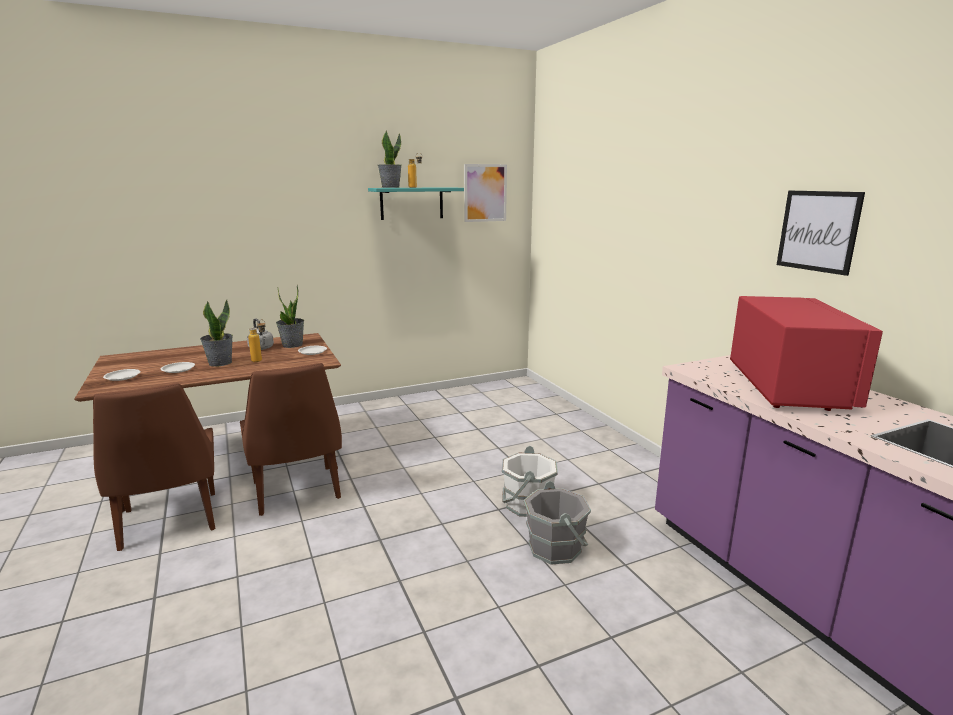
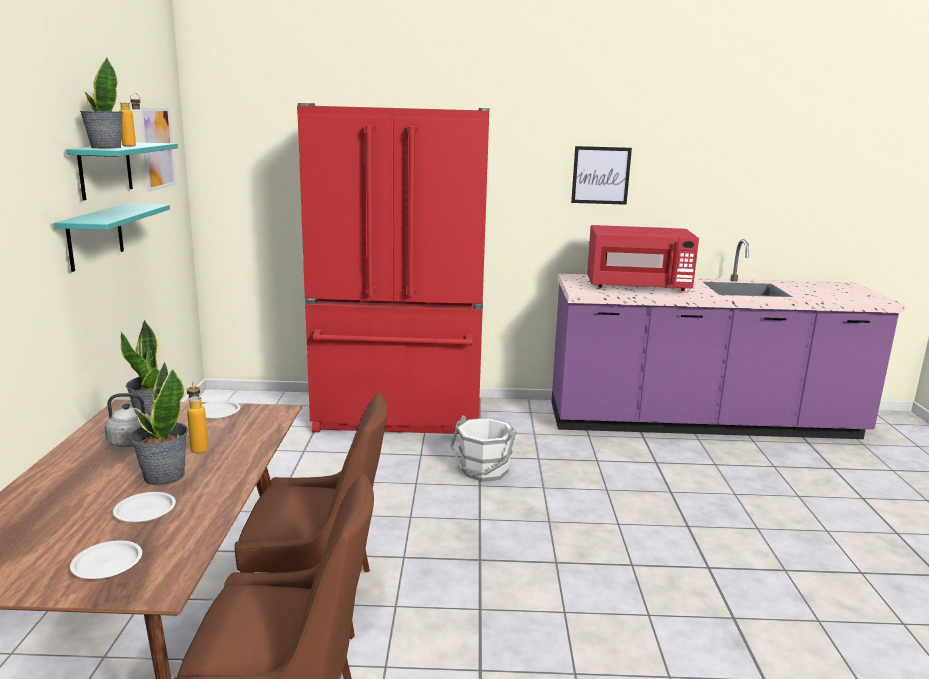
camera: 65 degrees left, 0 degrees up
grey bucket [524,480,591,565] -> none
red microwave [730,296,883,411] -> red microwave turned 150 degrees clockwise [587,225,699,291]
none -> turquoise shelf [54,203,170,272]
none -> red fridge [297,103,490,434]

